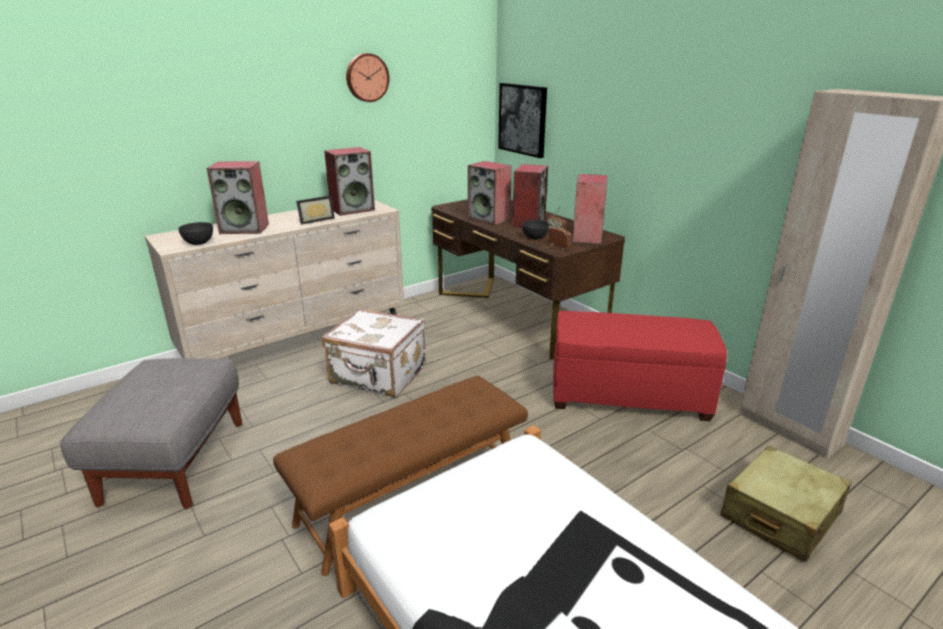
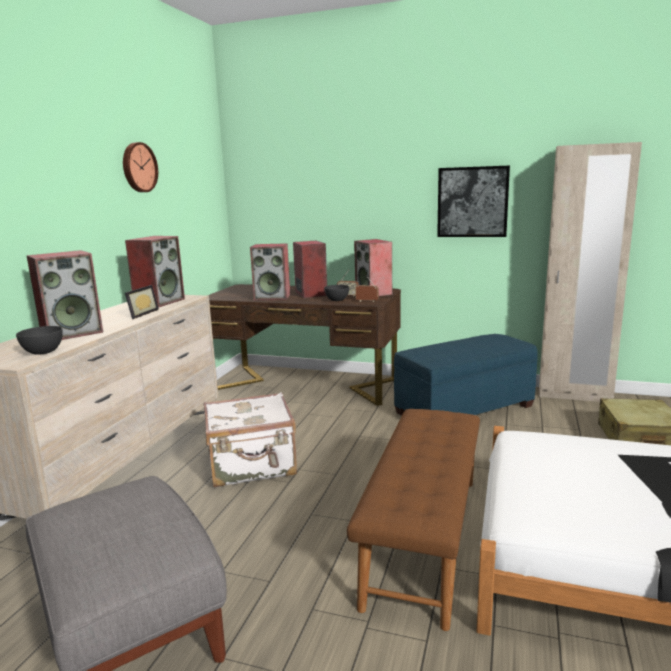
camera: 35 degrees left, 10 degrees down
picture [498,83,547,158] -> picture moved to [437,166,510,237]
red ottoman [553,311,727,421] -> blue ottoman [394,334,538,416]

